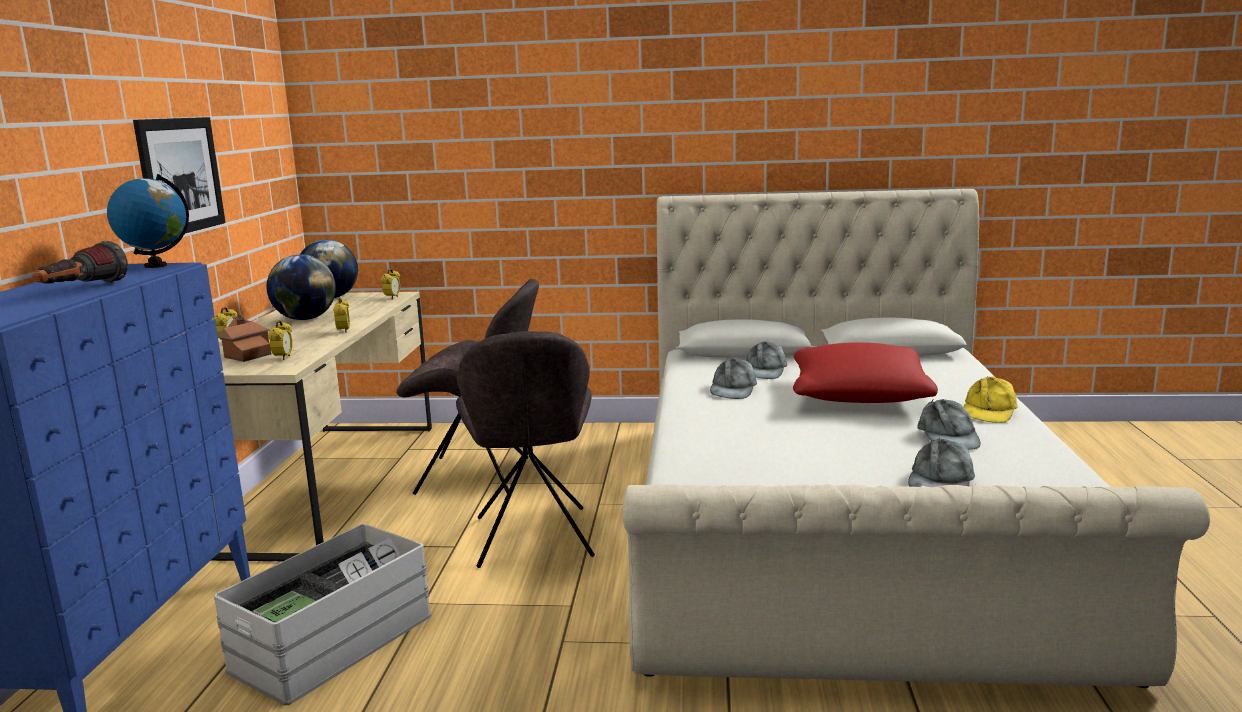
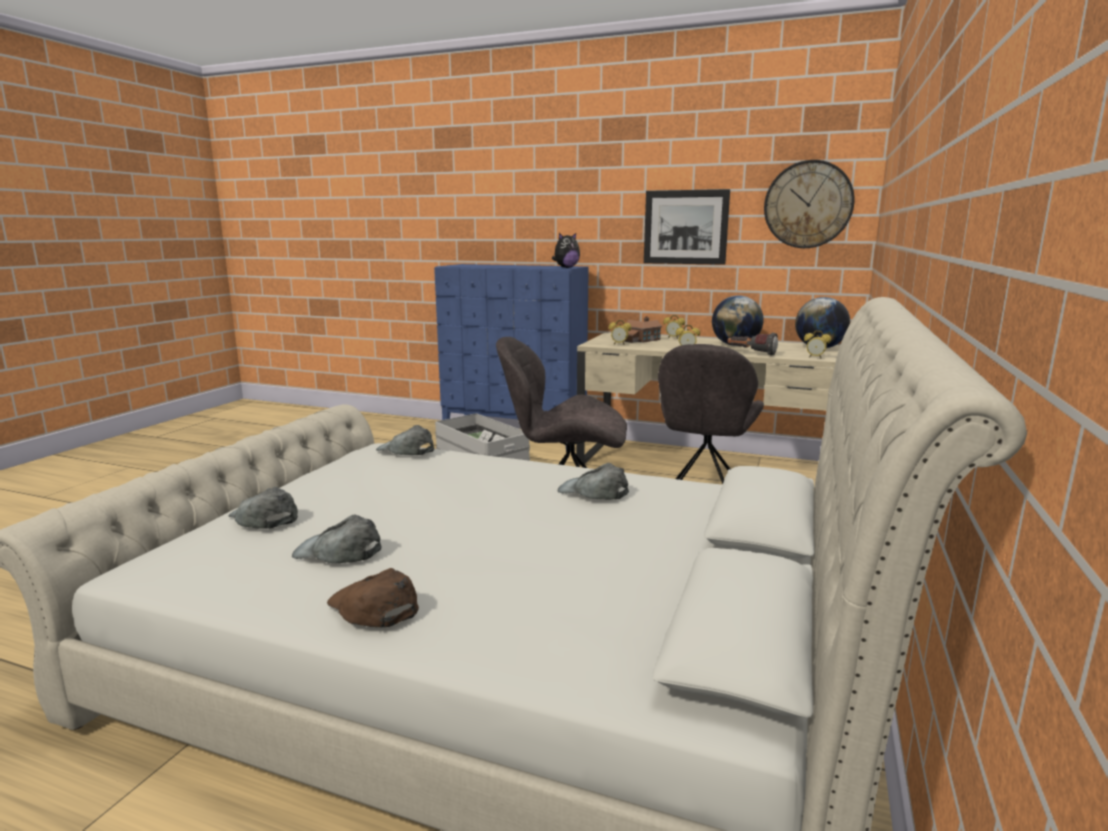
camera: 105 degrees right, 0 degrees up
flashlight [33,241,128,284] -> flashlight moved to [727,333,778,356]
globe [107,174,189,268] -> plush toy [552,233,580,268]
grey cap [746,341,787,379] -> grey cap moved to [376,425,434,455]
red pillow [793,342,938,403] -> none
yellow cap [964,377,1018,423] -> brown cap [327,568,419,627]
none -> wall clock [764,160,855,248]

